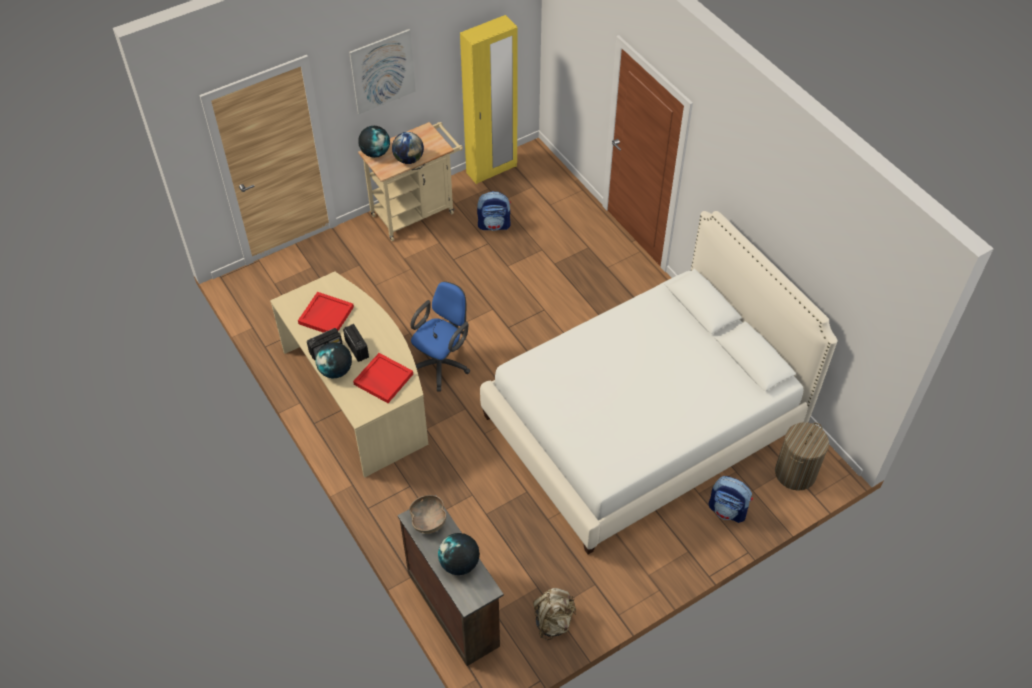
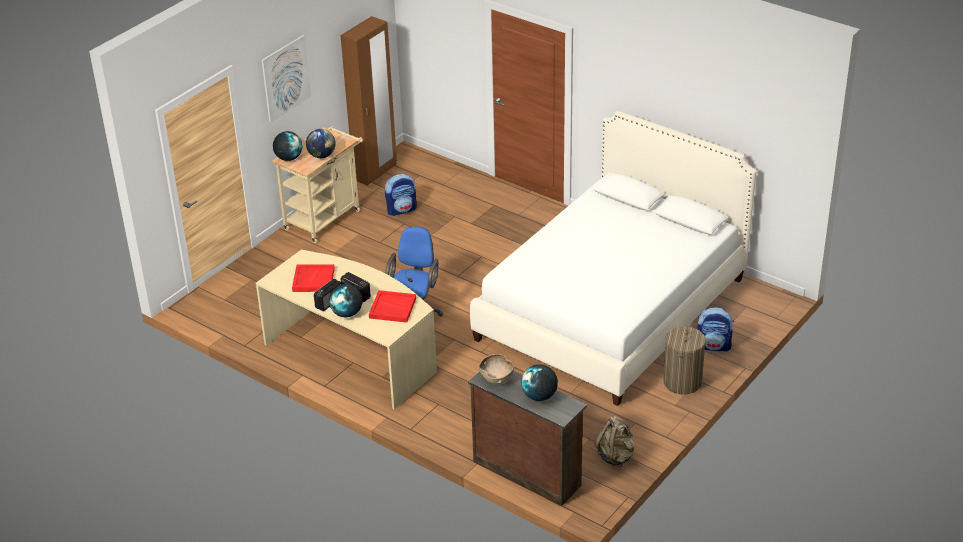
camera: 20 degrees left, 15 degrees down
yellow wardrobe [460,15,517,184] -> brown wardrobe [341,16,397,186]
laundry basket [775,422,829,491] -> laundry basket moved to [663,326,706,395]

